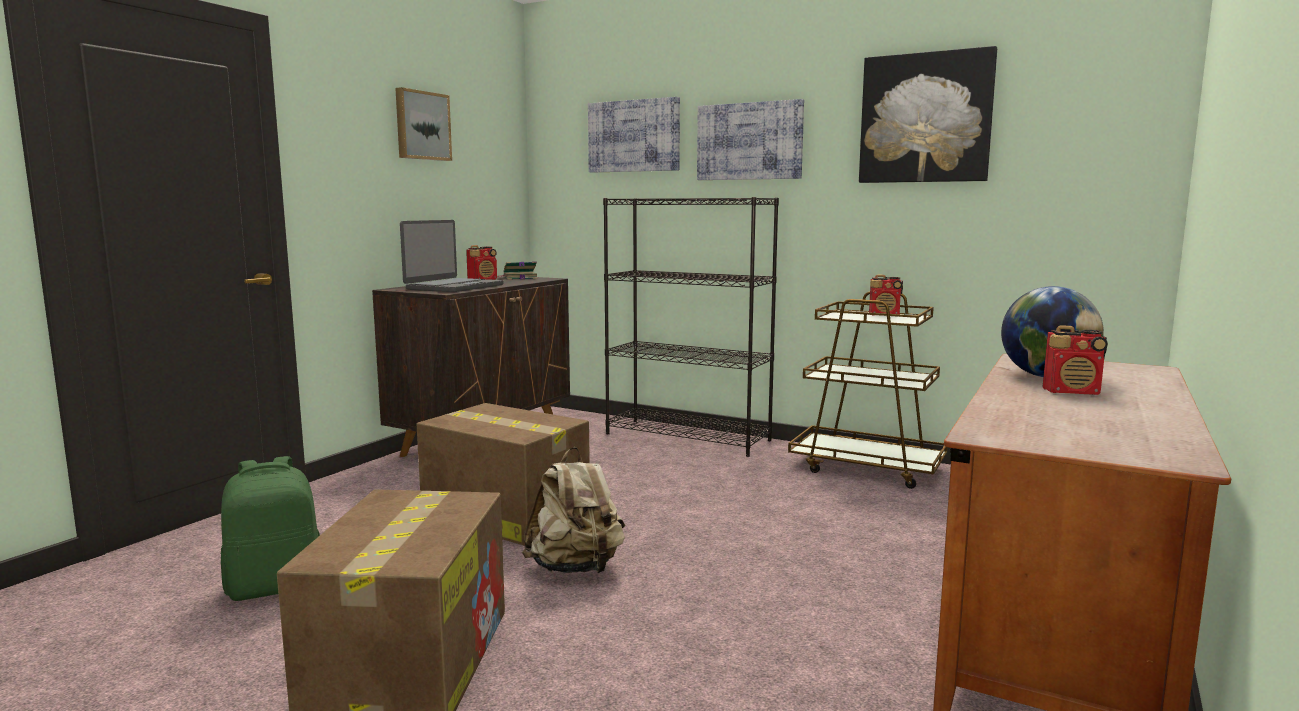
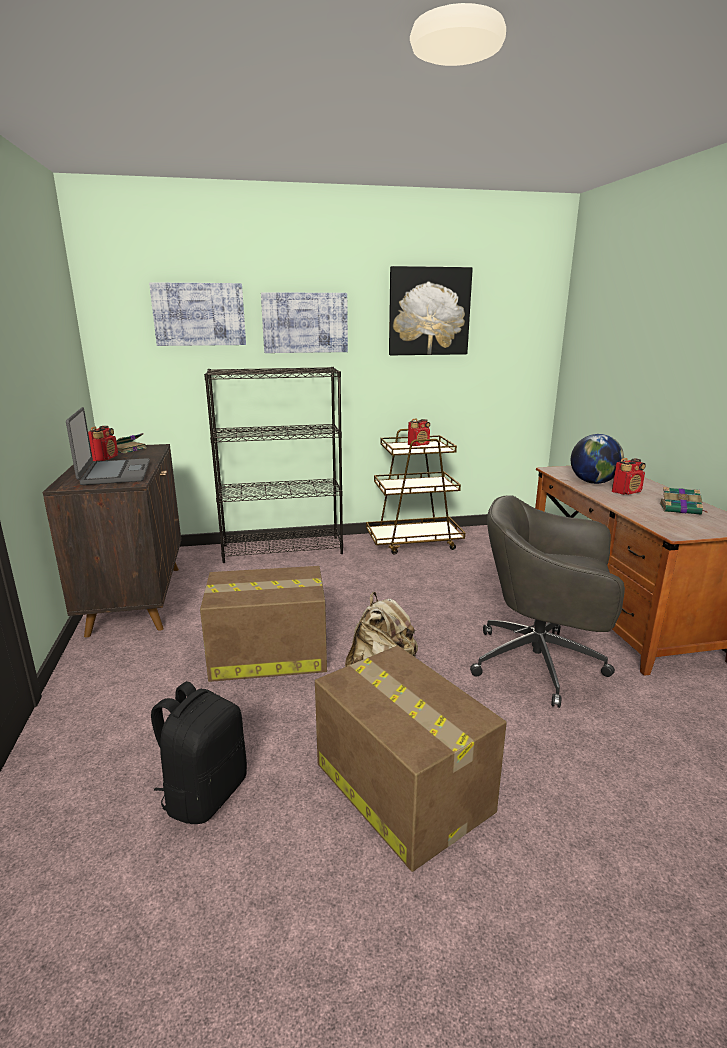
camera: 40 degrees left, 10 degrees up
green backpack [221,456,320,601] -> black backpack [151,681,247,824]
picture [395,87,452,161] -> none
none -> grey office chair [470,495,625,708]
none -> book [660,487,709,515]

